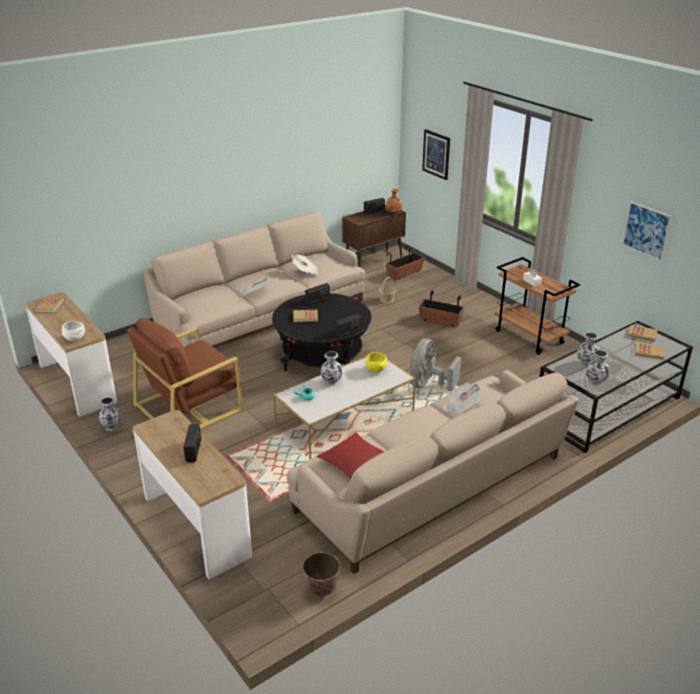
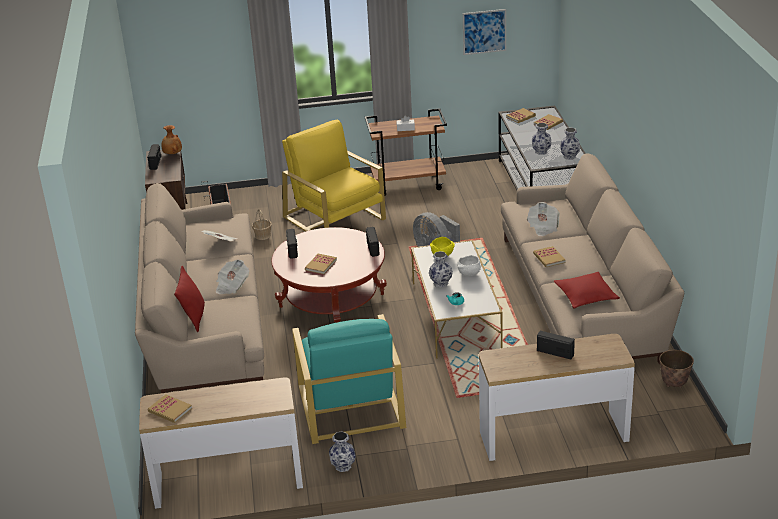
camera: 60 degrees left, 0 degrees up
white bowl [62,321,85,341] -> white bowl moved to [457,255,481,276]
brown armchair [127,318,243,429] -> turquoise armchair [292,314,406,444]
black coffee table [272,293,371,371] -> red coffee table [271,227,387,323]
planter [419,290,464,327] -> yellow armchair [282,120,386,232]
picture [422,129,450,180] -> none
none -> red pillow [174,266,205,332]
none -> book [533,246,565,267]

